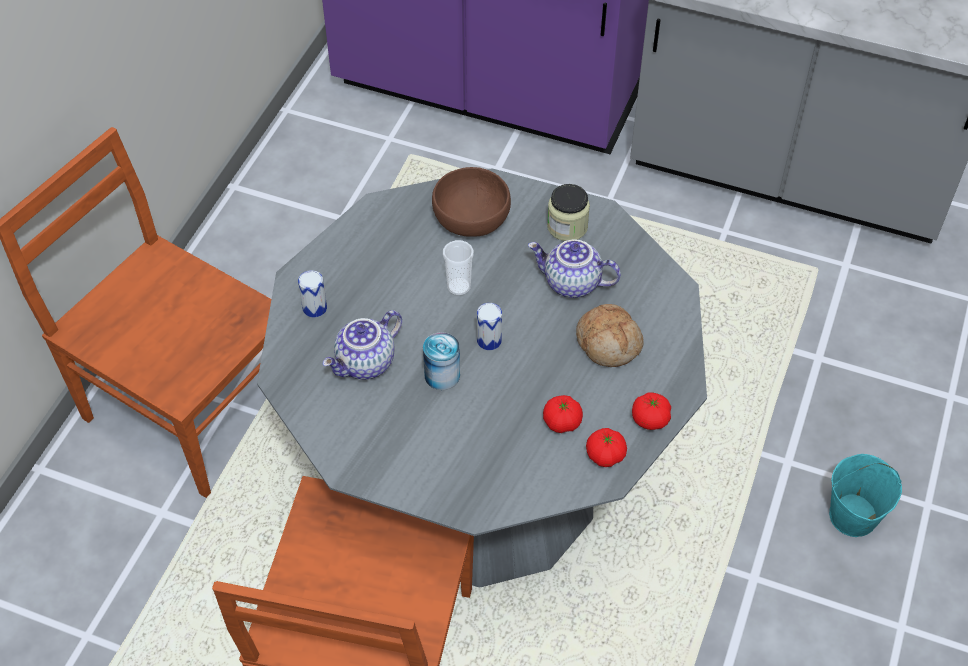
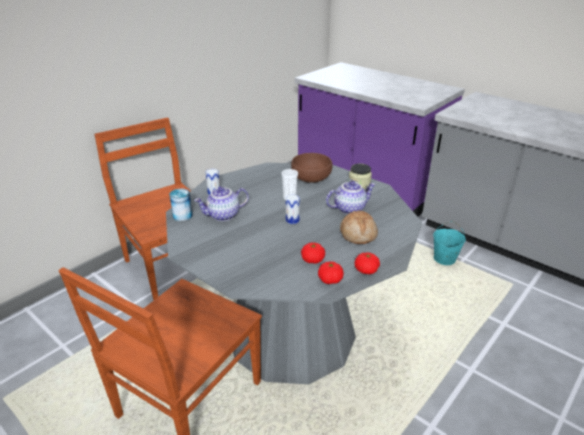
camera: 20 degrees right, 20 degrees down
can [423,332,460,390] -> can moved to [169,189,193,221]
teapot [528,239,621,298] -> teapot turned 120 degrees clockwise [326,181,376,214]
turquoise bucket [829,454,902,537] -> turquoise bucket moved to [433,221,466,265]

